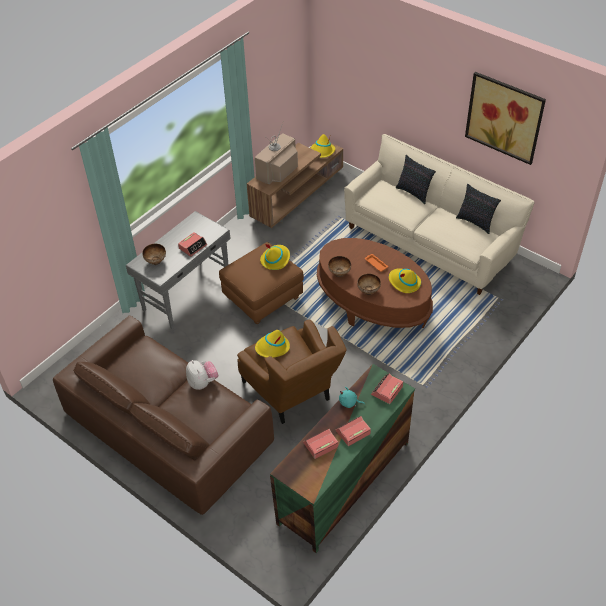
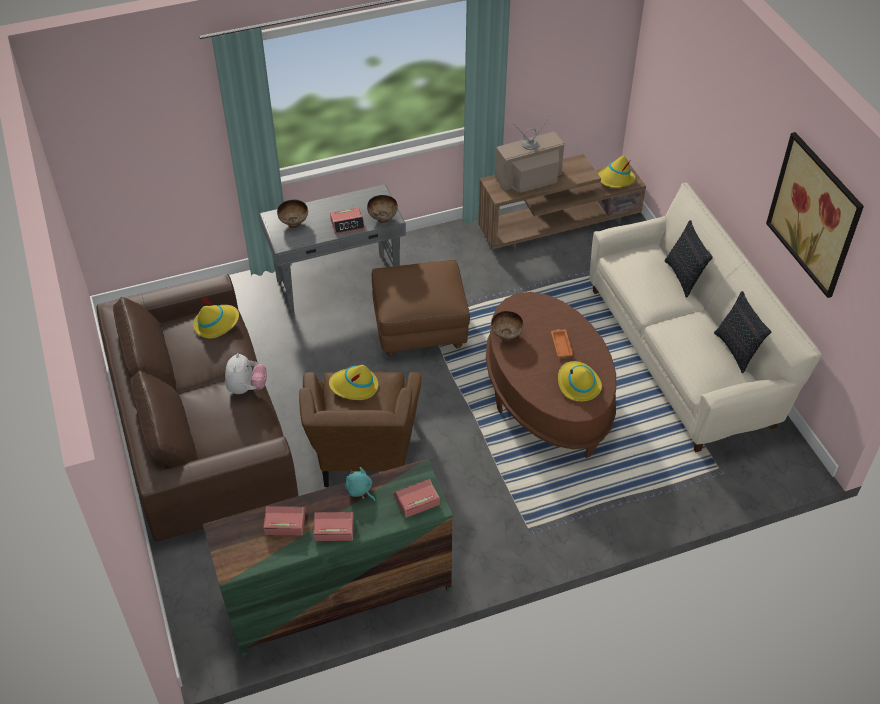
camera: 30 degrees right, 0 degrees up
yellow hat [260,244,290,270] -> yellow hat moved to [193,296,239,338]
bowl [357,274,381,295] -> bowl moved to [367,195,398,223]

